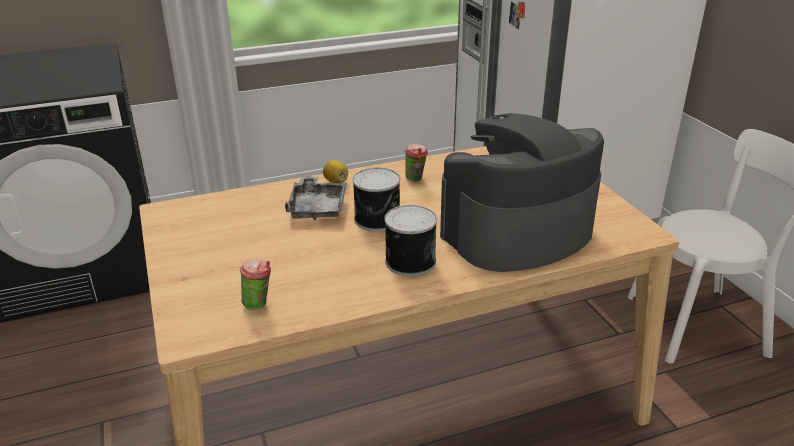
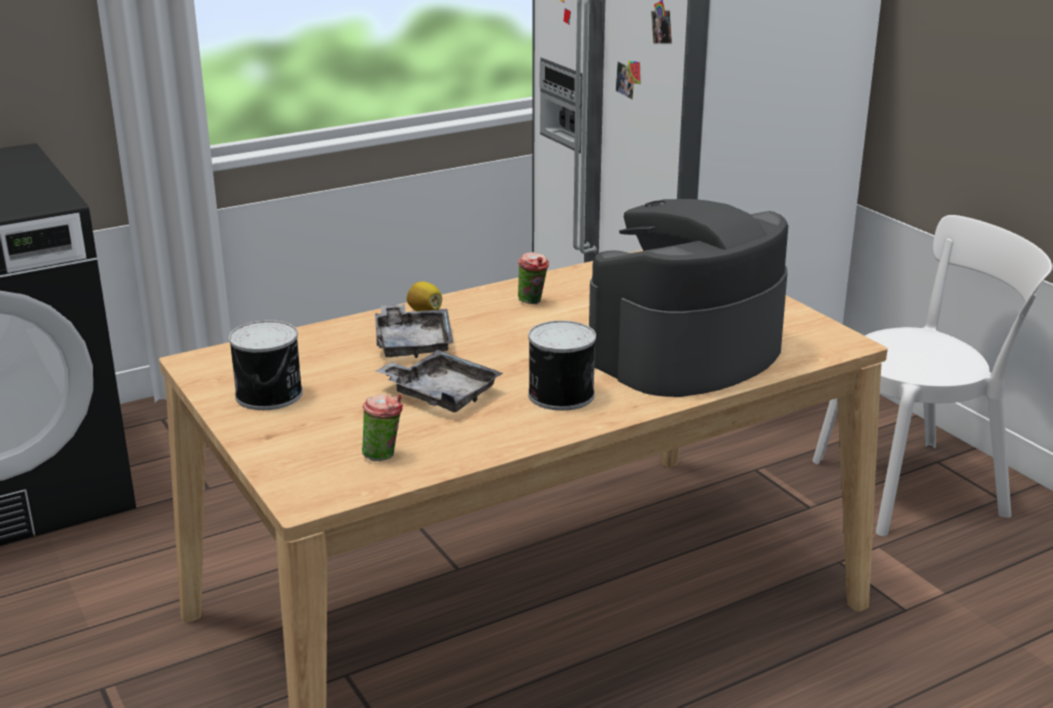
camera: 10 degrees left, 5 degrees down
can [353,168,400,231] -> can moved to [229,320,303,410]
none -> grey tray [375,350,503,412]

